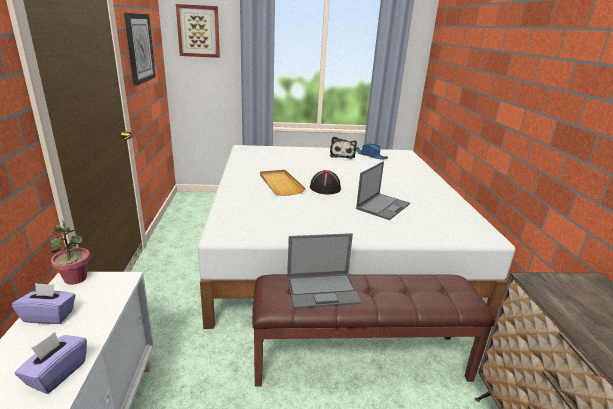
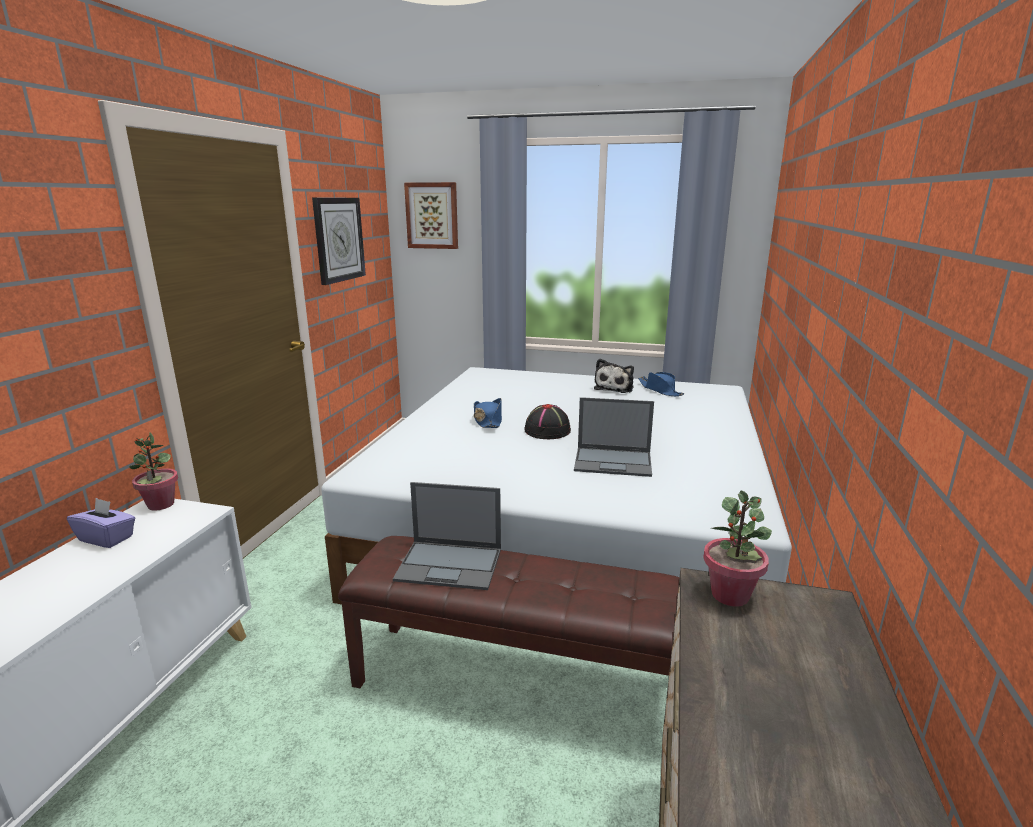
camera: 20 degrees right, 5 degrees down
purple tissue box [15,332,87,394] -> none
beige tray [260,170,306,196] -> blue hat [473,398,502,428]
laptop [356,161,410,220] -> laptop turned 45 degrees clockwise [574,397,654,477]
none -> potted plant [703,491,772,607]

